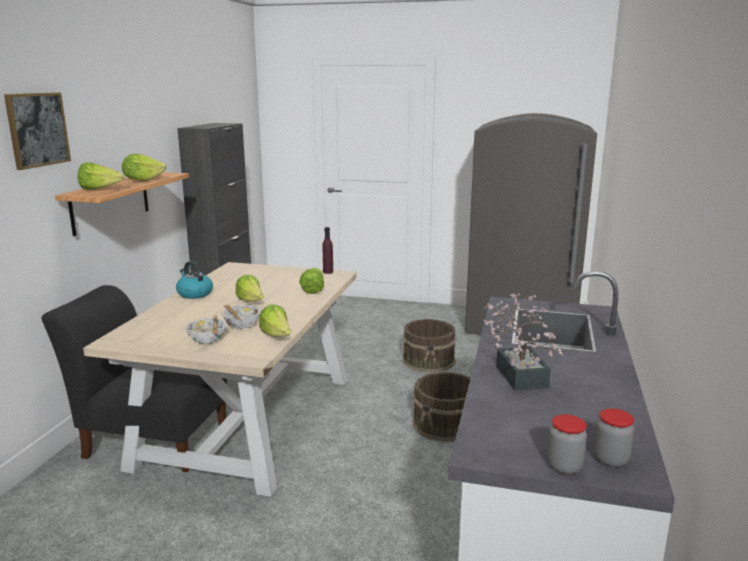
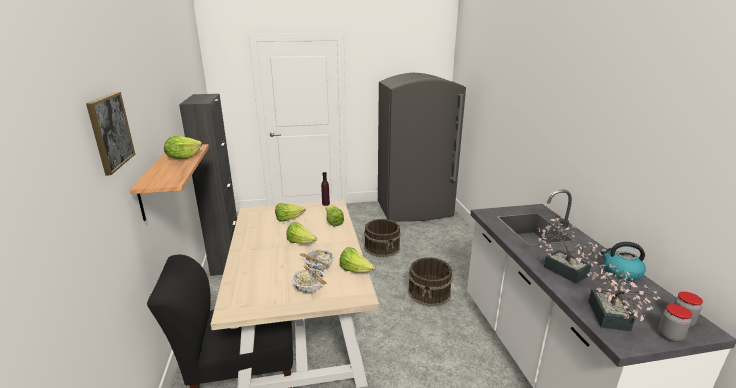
camera: 25 degrees left, 5 degrees up
lettuce [78,162,125,190] -> lettuce moved to [275,203,306,222]
kettle [176,261,213,299] -> kettle moved to [600,242,646,281]
none -> potted plant [587,264,661,331]

